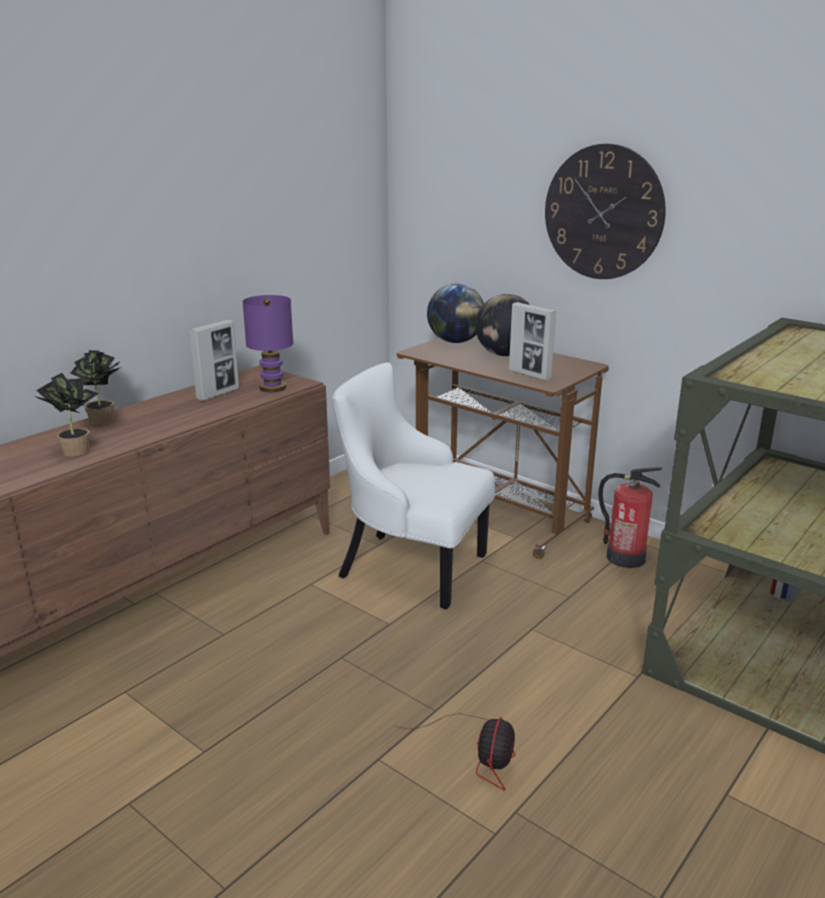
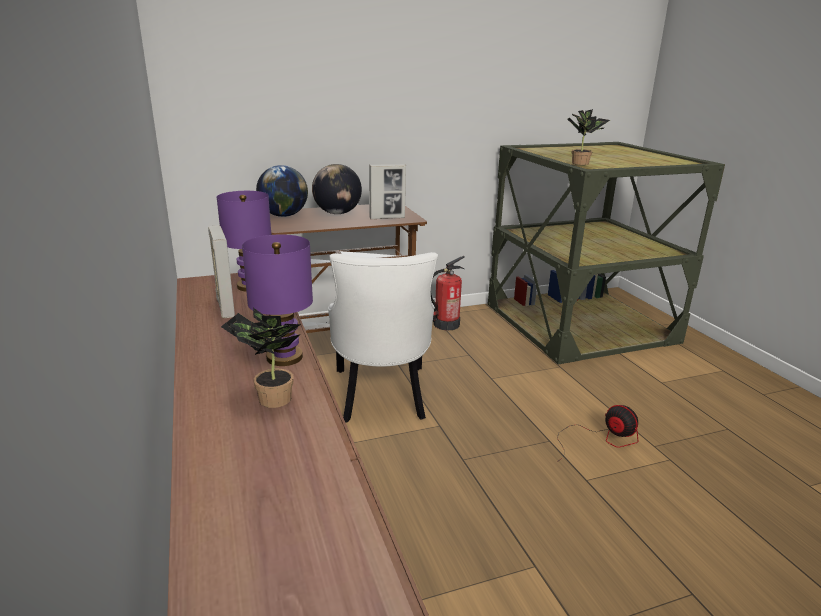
camera: 60 degrees left, 0 degrees up
potted plant [70,350,121,426] -> potted plant moved to [567,109,610,165]
white chair [333,362,495,609] -> white chair turned 60 degrees counterclockwise [328,252,438,423]
wall clock [545,144,666,279] -> none
none -> purple table lamp [242,235,313,366]

